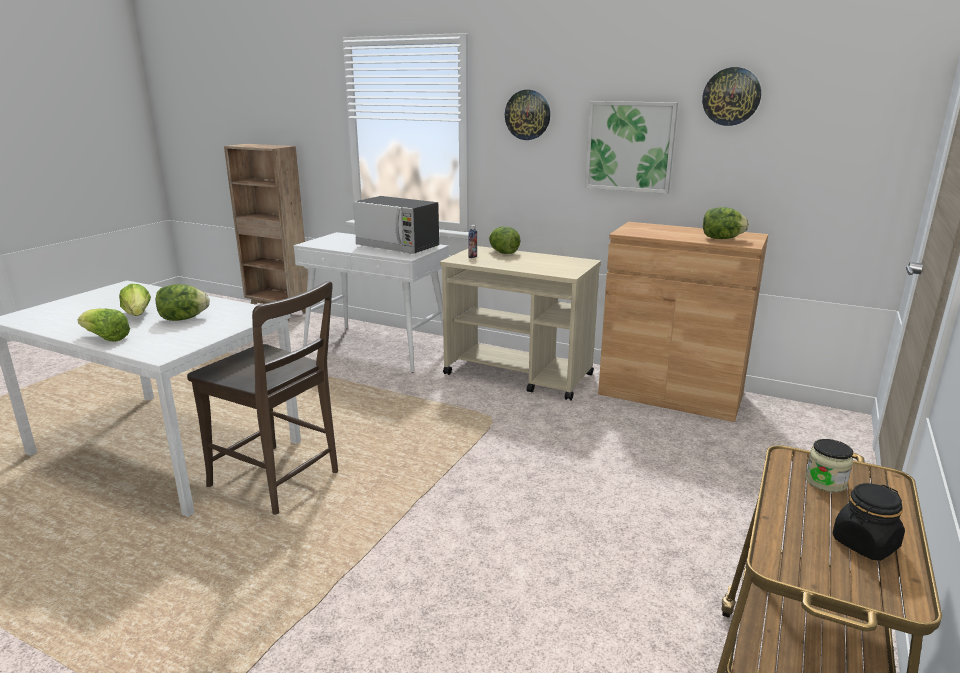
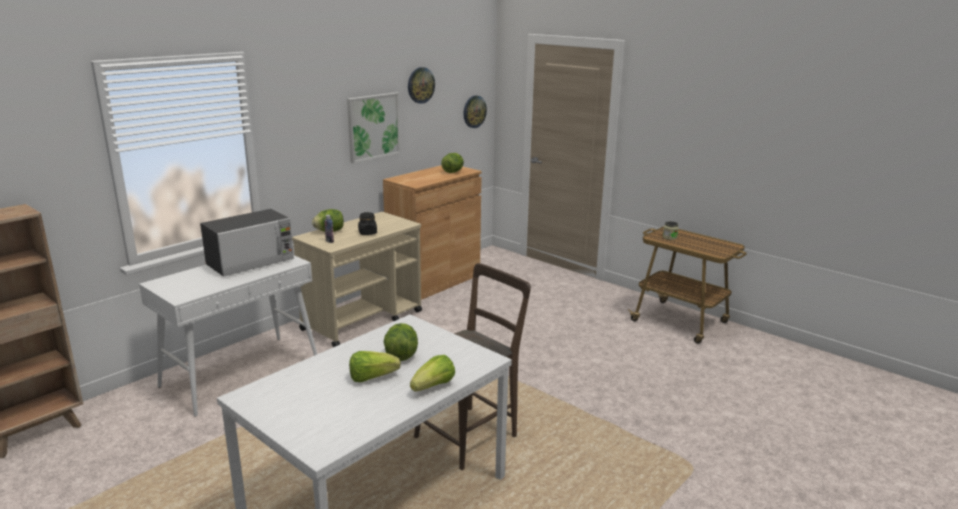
camera: 75 degrees left, 0 degrees up
wall clock [505,90,550,140] -> wall clock moved to [464,95,487,128]
black jar [833,483,905,561] -> black jar moved to [358,212,377,235]

